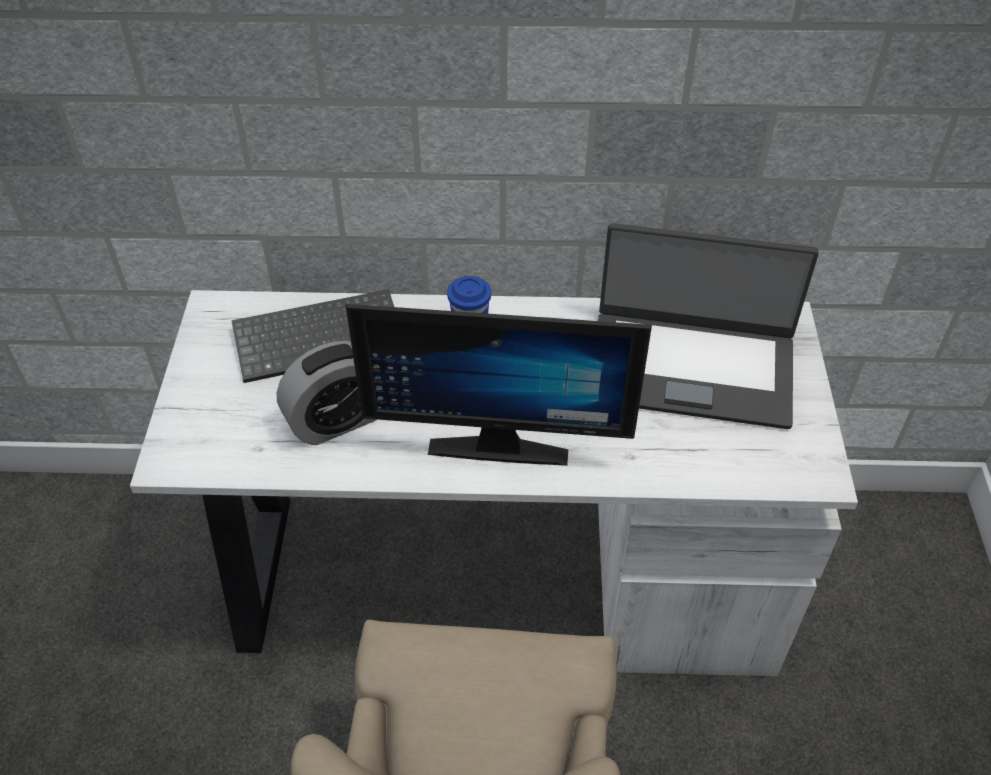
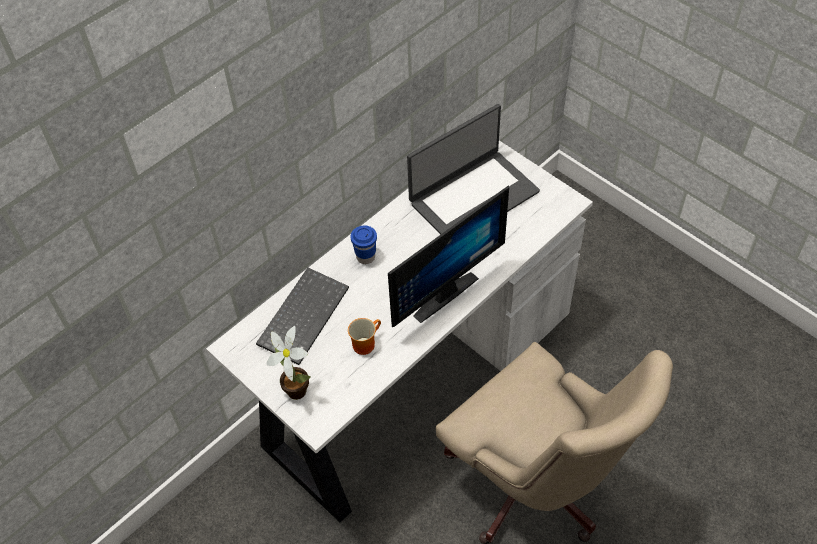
camera: 45 degrees left, 5 degrees up
alarm clock [277,341,377,445] -> mug [348,318,381,355]
none -> potted plant [267,326,311,400]

